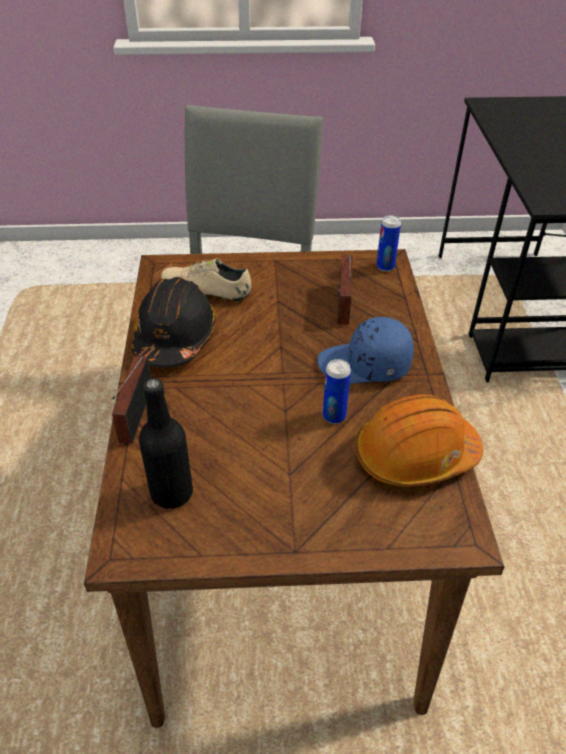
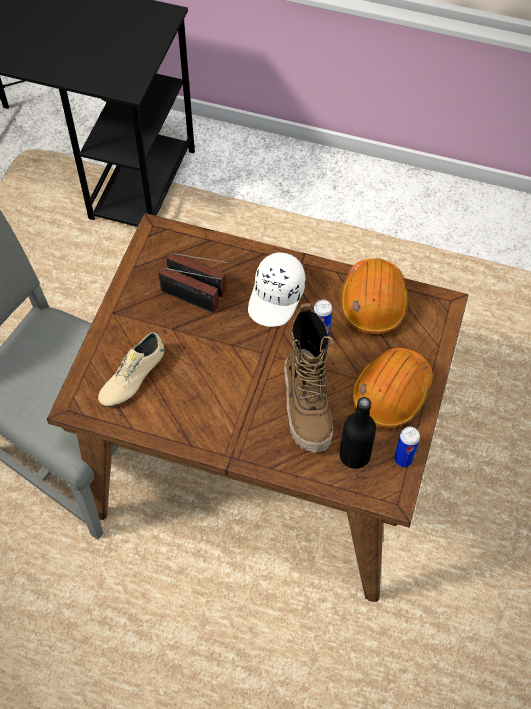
camera: 70 degrees left, 15 degrees up
radio [112,356,152,444] -> radio moved to [159,266,223,313]
black hard hat [132,277,217,368] -> none
blue cap [317,317,414,384] -> white cap [248,252,305,327]
can [376,215,401,272] -> can moved to [394,427,420,467]
none -> boot [284,303,333,453]
none -> orange hard hat [352,348,433,428]

